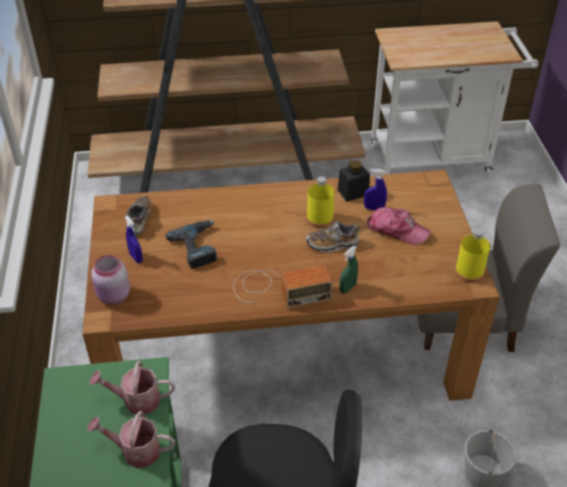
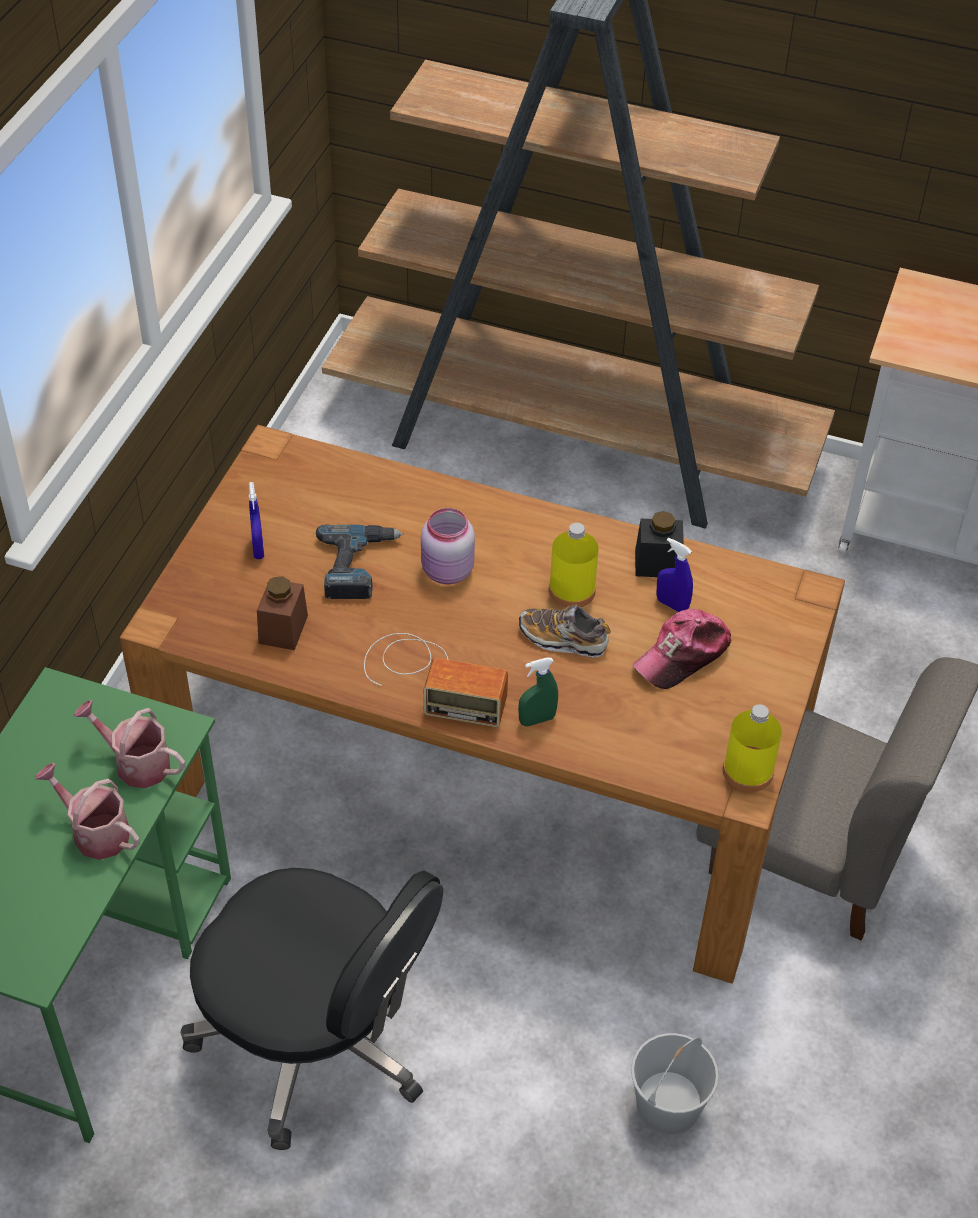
camera: 25 degrees right, 5 degrees up
pink jar [91,255,130,304] -> pink jar moved to [421,508,475,584]
shoe [126,195,151,236] -> none
cap [367,207,431,245] -> cap turned 90 degrees clockwise [633,609,732,689]
none -> brown jar [257,576,308,650]

